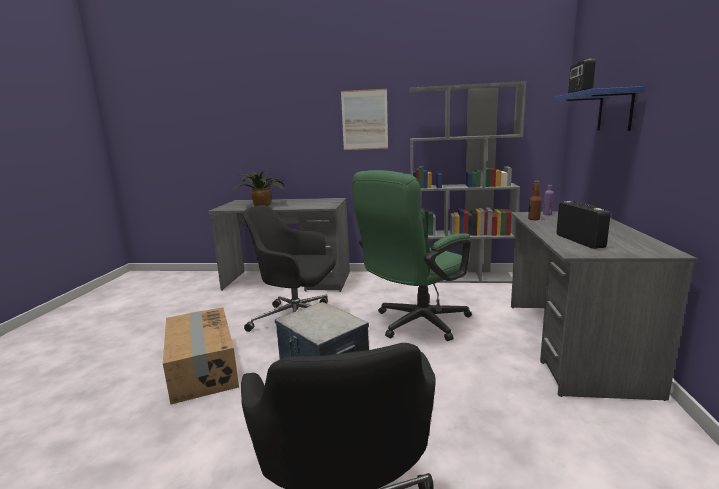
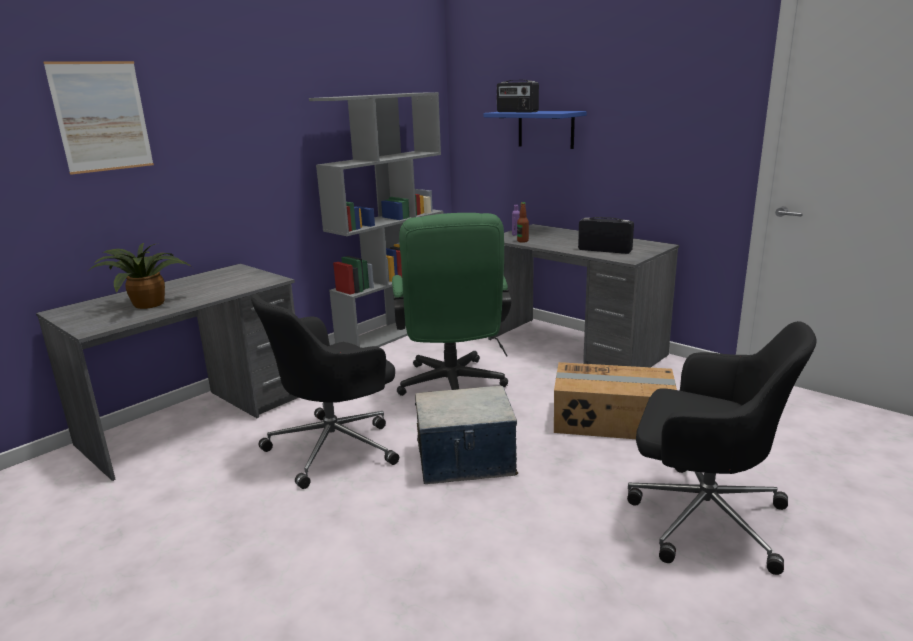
camera: 55 degrees left, 5 degrees up
cardboard box [163,307,239,405] -> cardboard box moved to [554,362,677,439]
picture [341,89,388,150] -> picture moved to [43,61,154,175]

